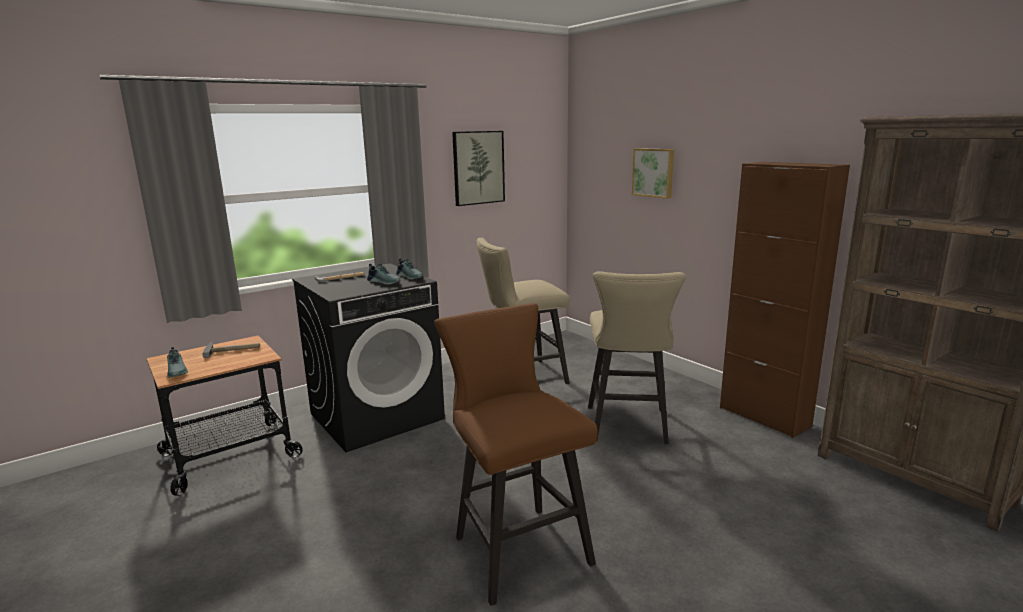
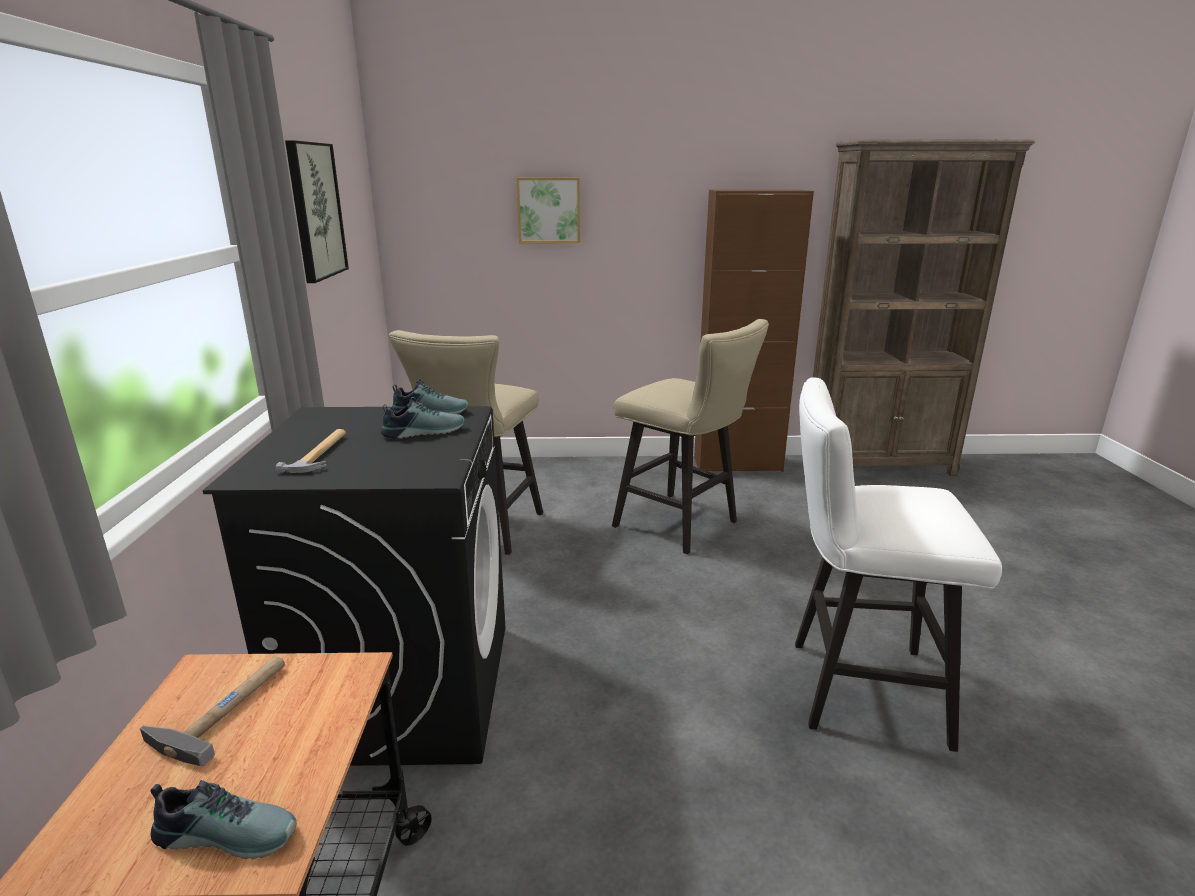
camera: 55 degrees left, 5 degrees up
brown stool [434,303,598,606] -> white stool [795,378,1002,752]

